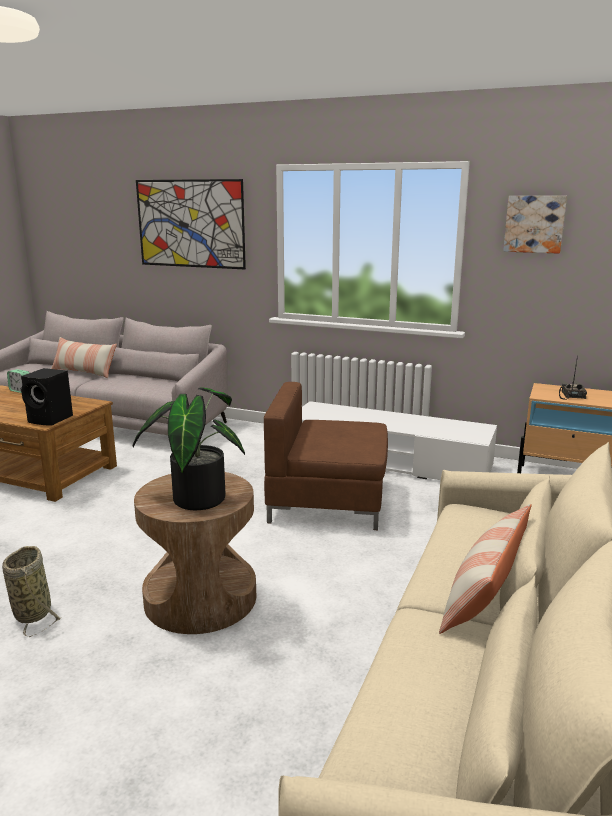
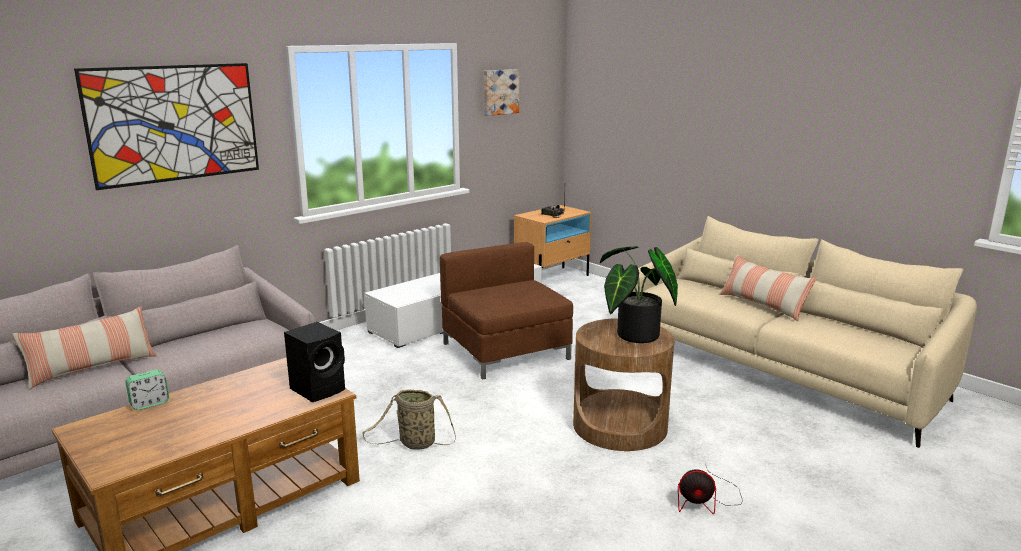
camera: 65 degrees left, 0 degrees up
basket [2,546,62,637] -> basket moved to [362,389,456,450]
brown armchair [264,382,388,530] -> brown armchair turned 120 degrees clockwise [440,242,573,380]
none -> fan [678,467,743,514]

